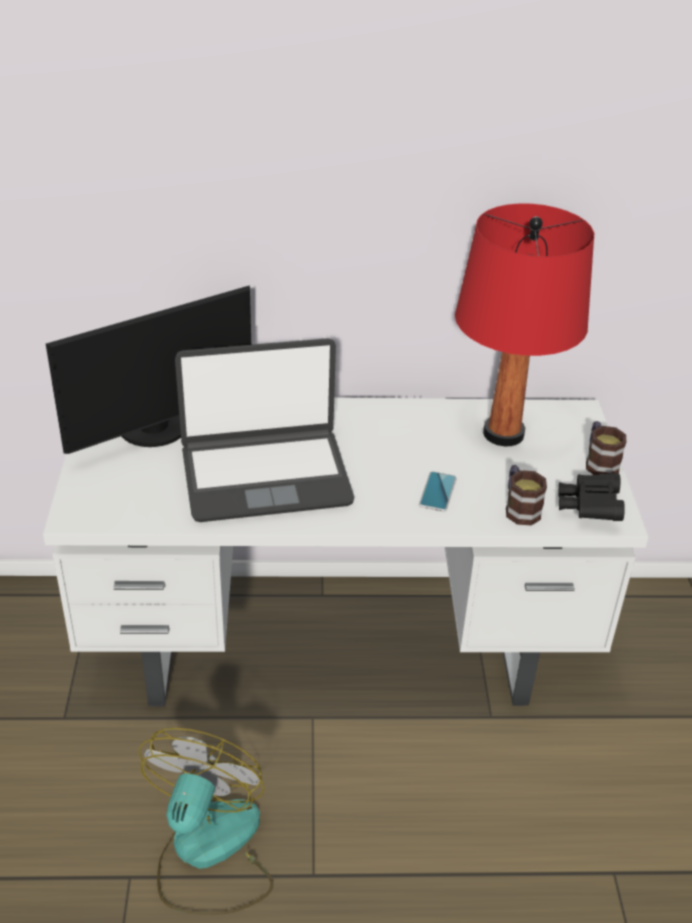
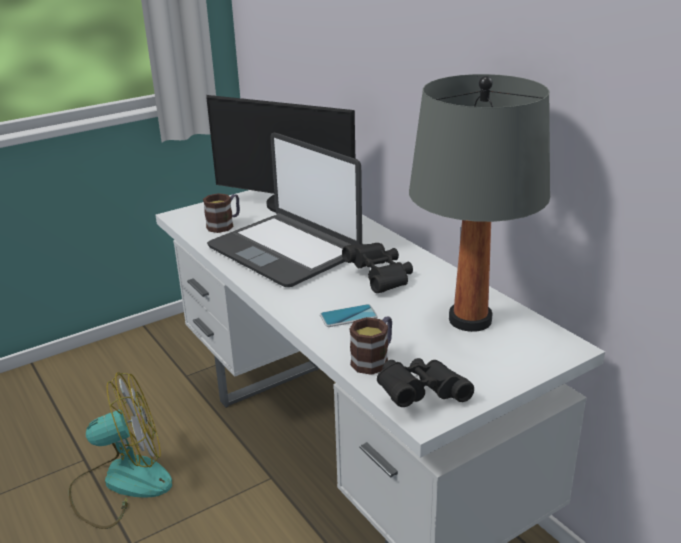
camera: 60 degrees right, 10 degrees down
red table lamp [455,203,594,446] -> grey table lamp [409,74,550,332]
mug [586,421,627,475] -> mug moved to [203,193,240,233]
none -> black binoculars [342,243,413,293]

